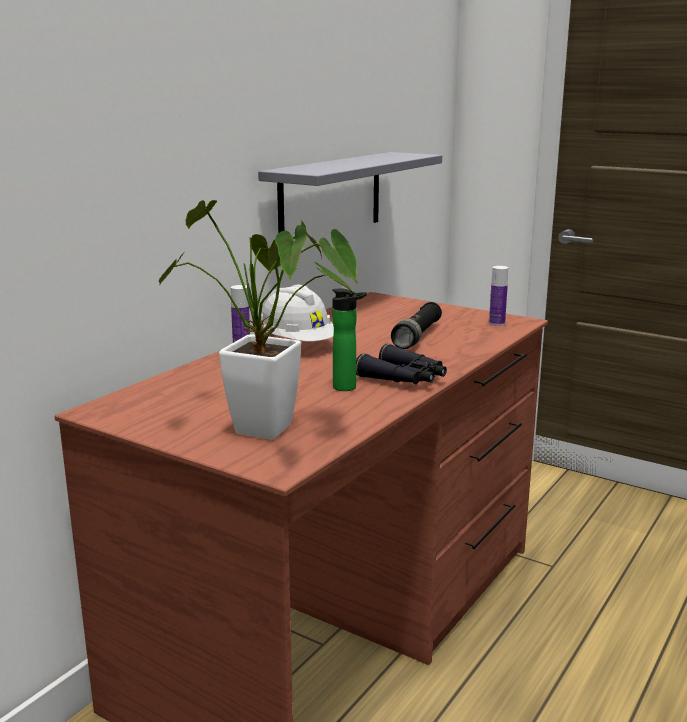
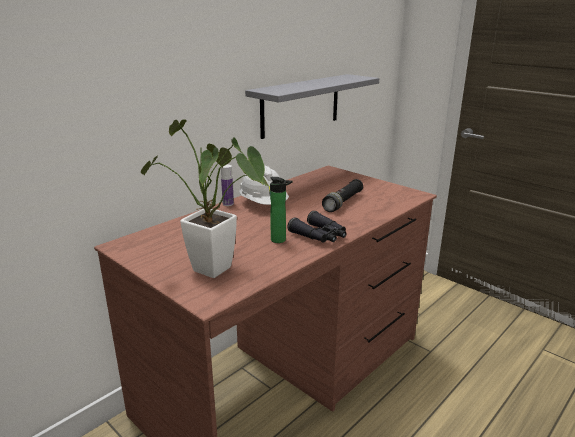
camera: 10 degrees right, 5 degrees up
bottle [489,266,508,326] -> none

